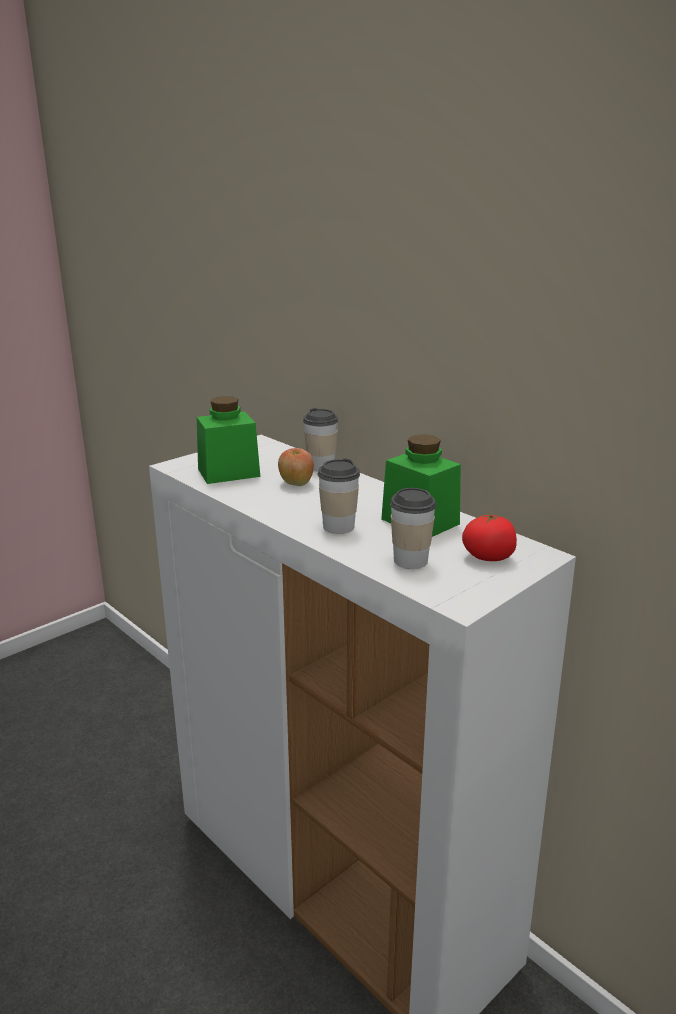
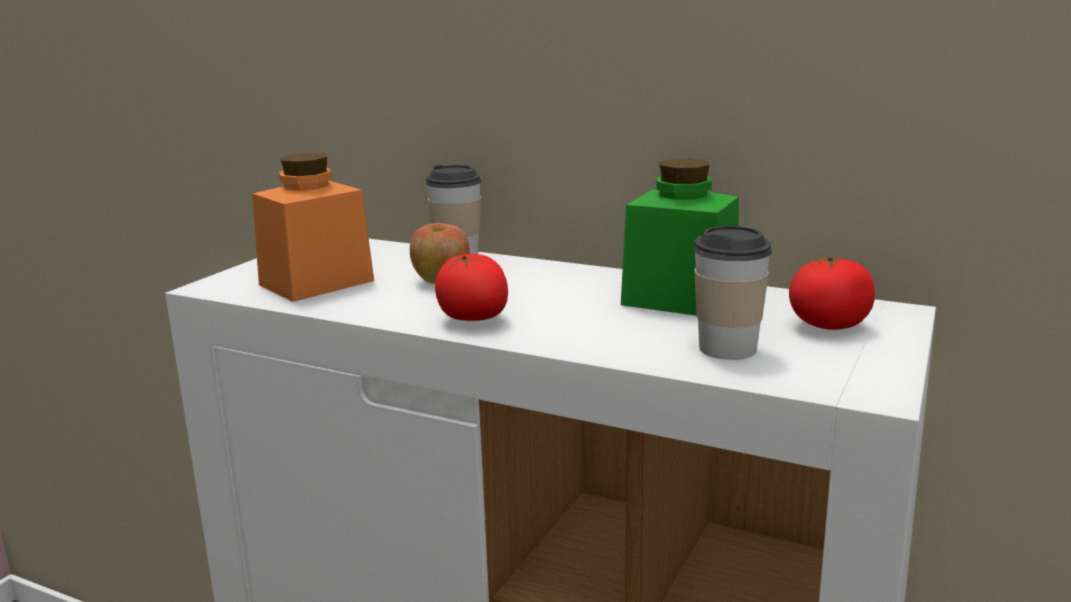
camera: 20 degrees left, 5 degrees down
green jar [197,396,260,484] -> orange jar [252,153,374,302]
cup [318,458,360,534] -> none
none -> tomato [435,254,508,321]

